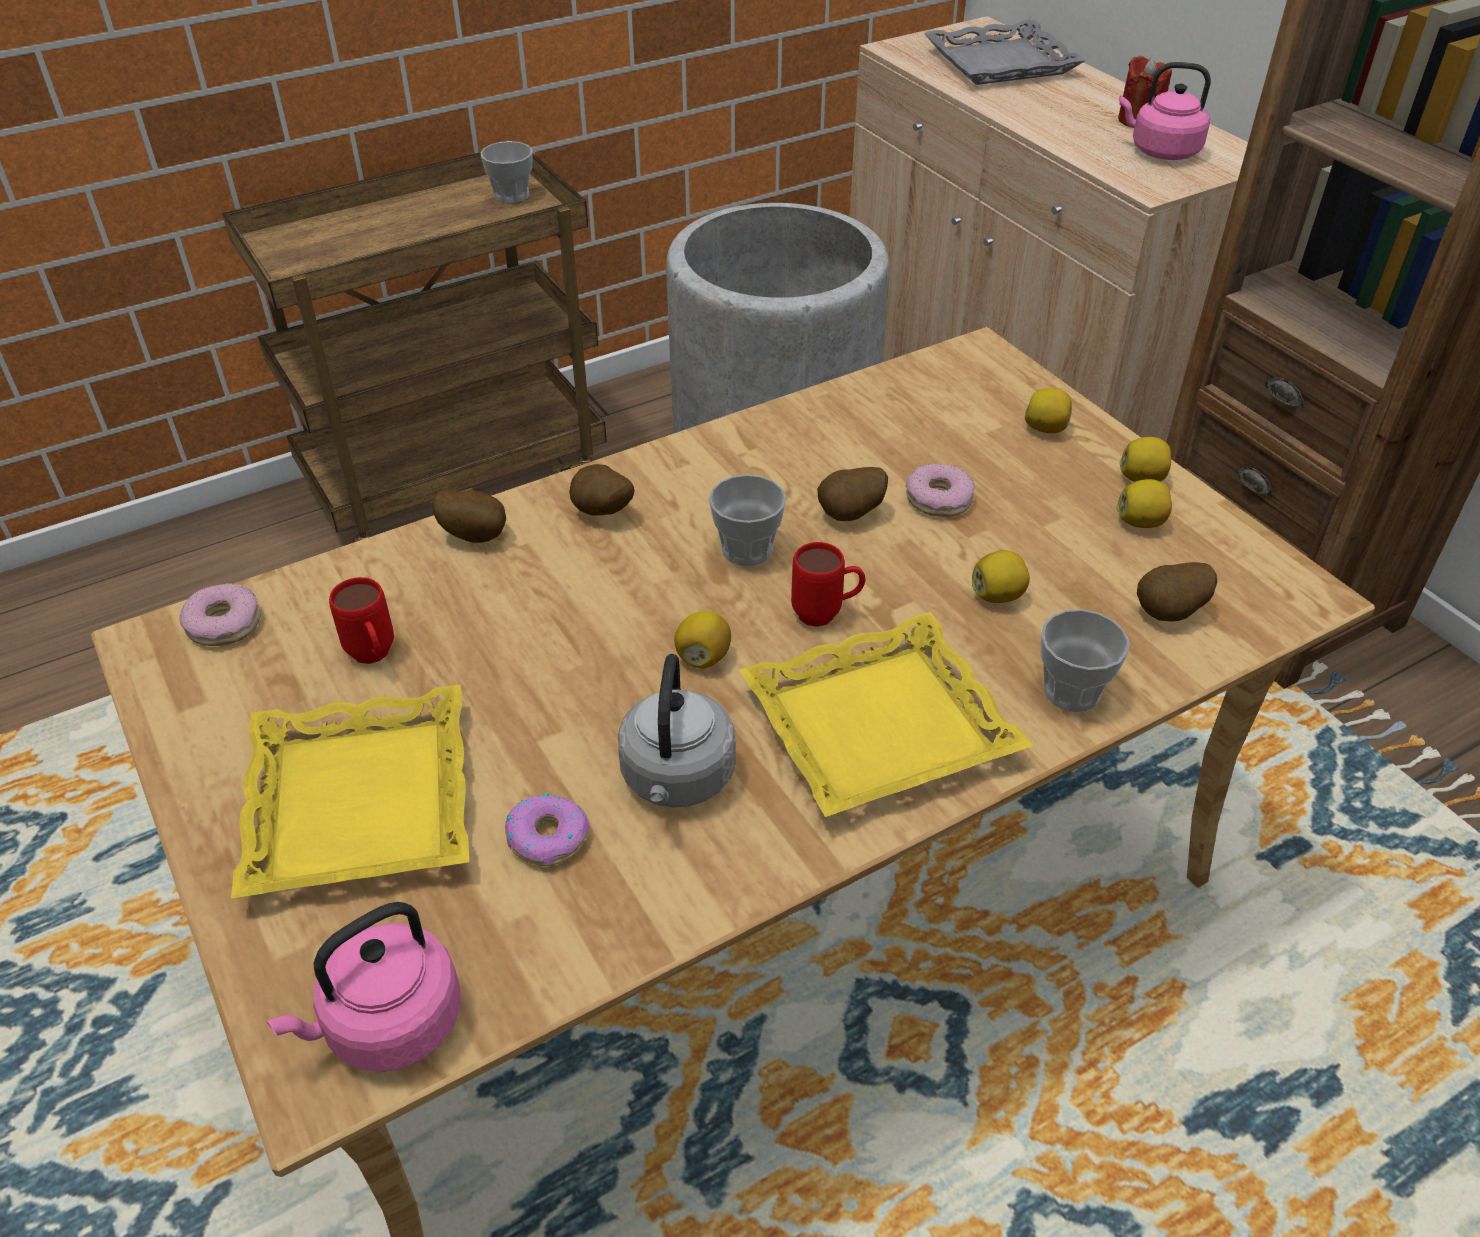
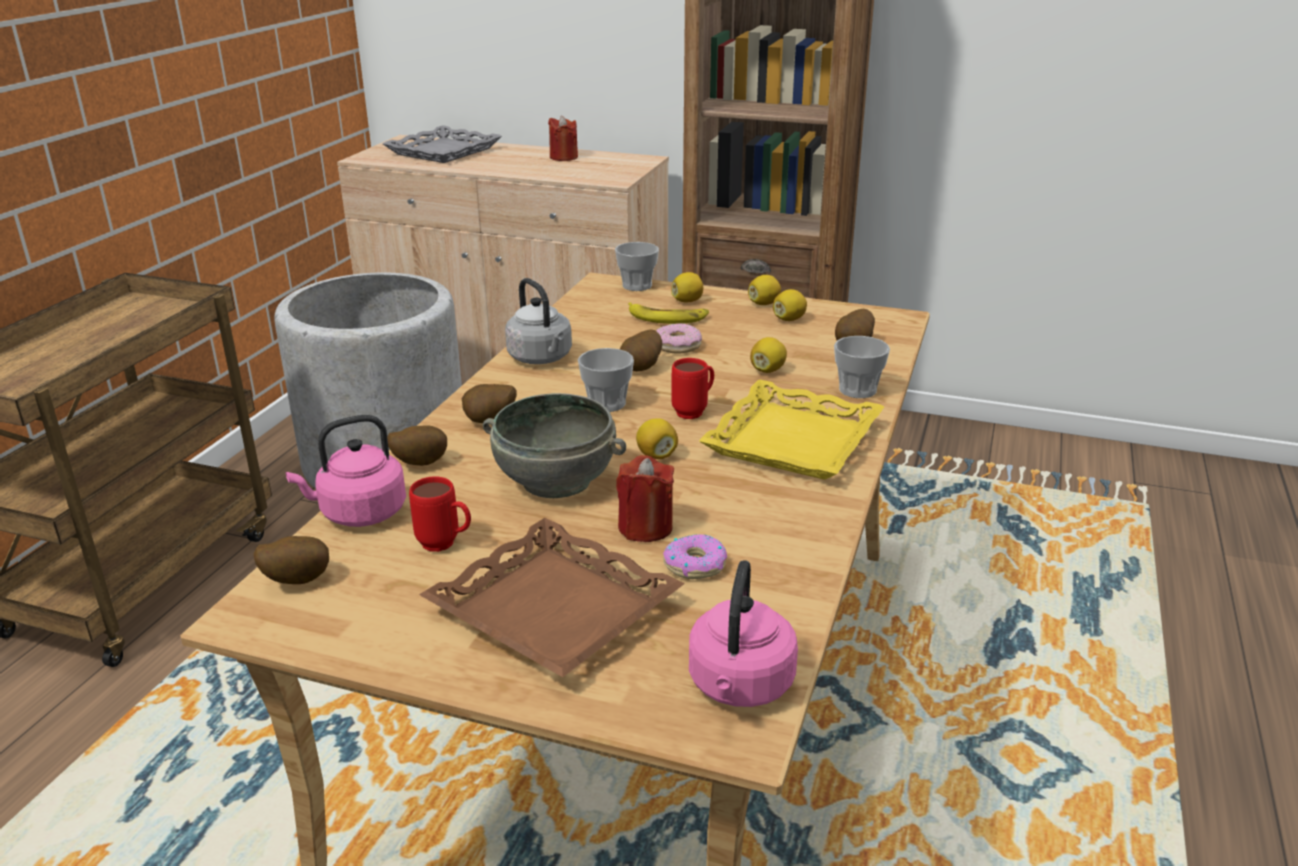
camera: 40 degrees left, 15 degrees down
donut [179,583,261,646] -> potato [253,536,329,584]
yellow tray [231,684,469,898] -> brown tray [419,518,685,677]
cup [480,141,533,204] -> cup moved to [615,242,659,291]
grey kettle [618,654,736,807] -> grey kettle moved to [505,278,572,364]
pink kettle [1119,62,1211,160] -> pink kettle moved to [286,415,406,527]
none -> grey bowl [483,393,626,498]
none -> red candle [616,455,674,542]
none -> banana [628,302,709,324]

